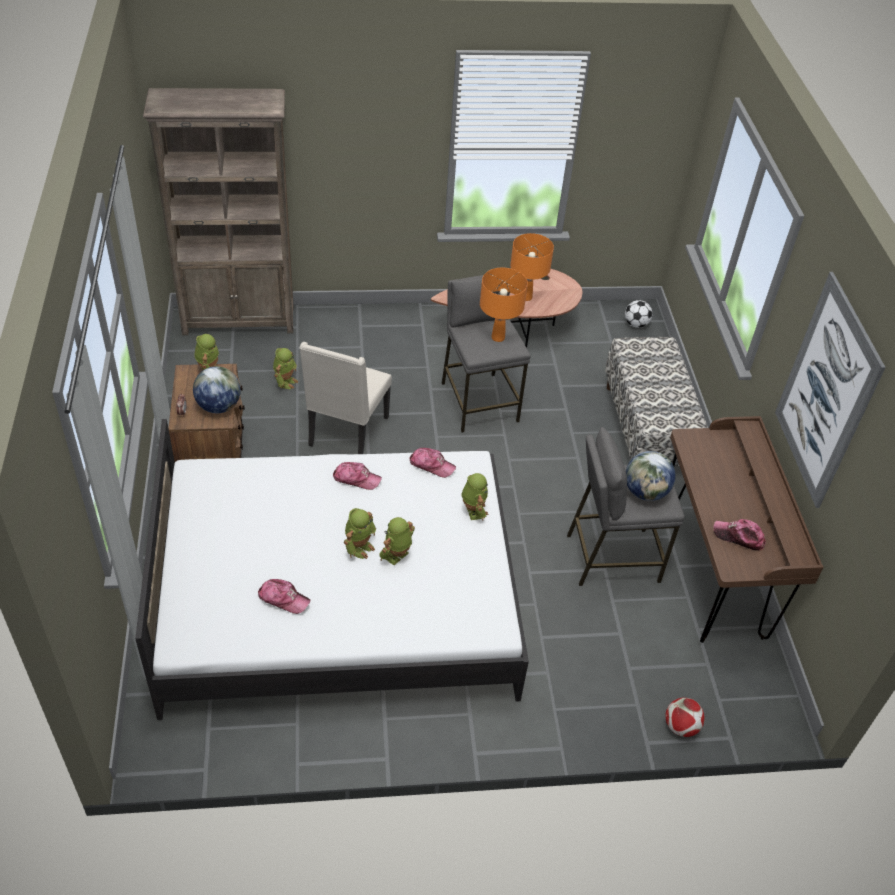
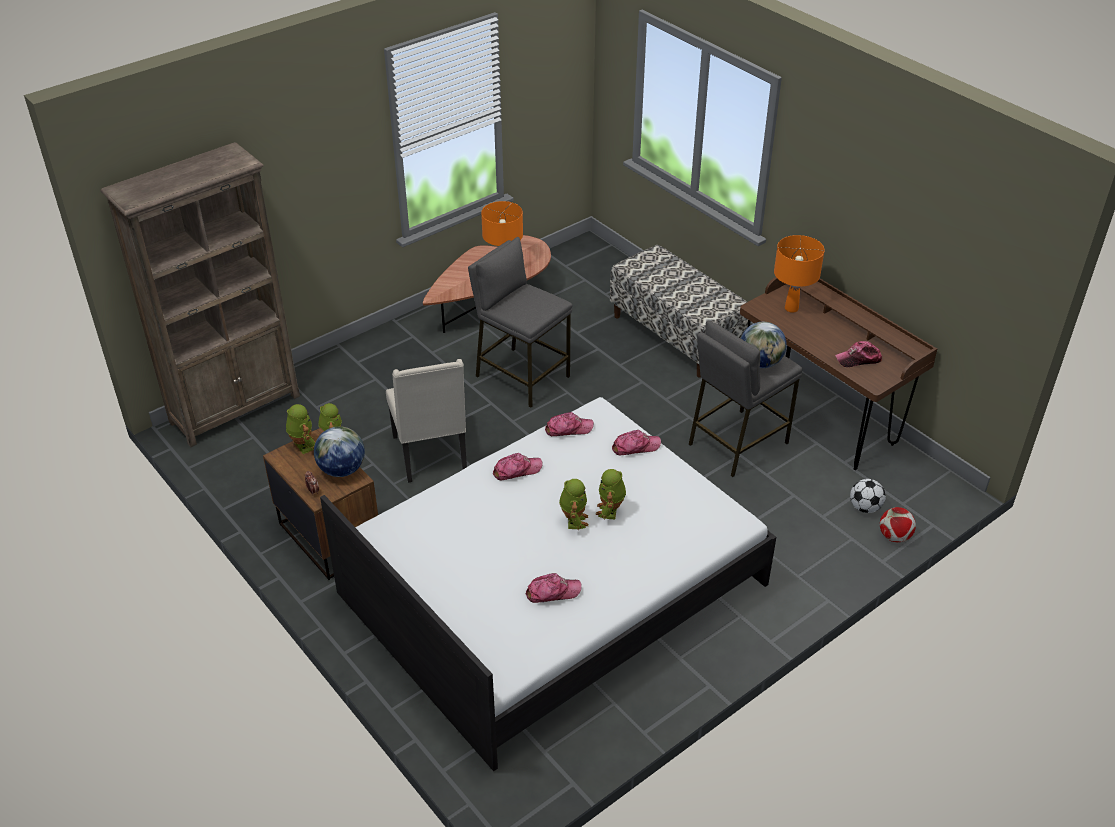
camera: 30 degrees left, 5 degrees down
toy robot [462,473,489,520] -> cap [612,430,661,455]
orange table lamp [480,268,528,342] -> orange table lamp moved to [774,235,825,313]
football [625,300,653,328] -> football moved to [850,479,886,513]
picture [775,272,886,508] -> none

